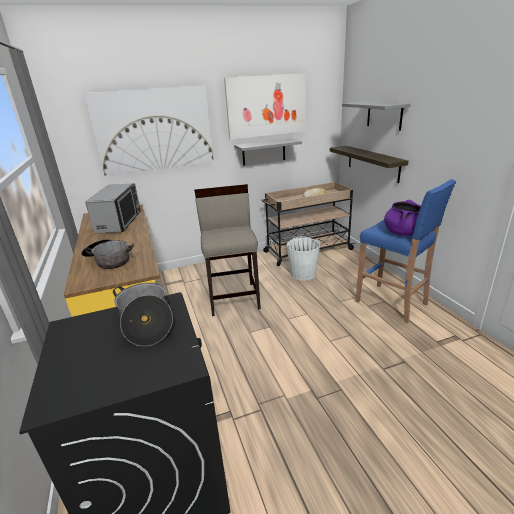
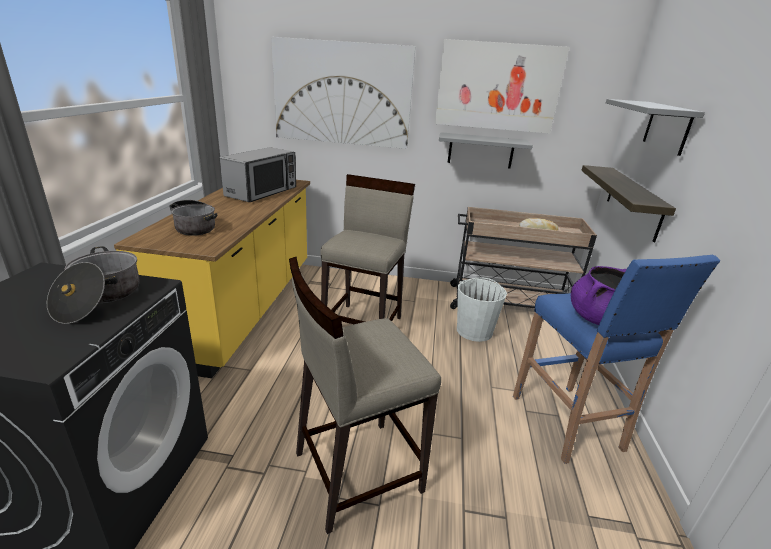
camera: 25 degrees right, 0 degrees up
none -> beige stool [289,257,441,534]

